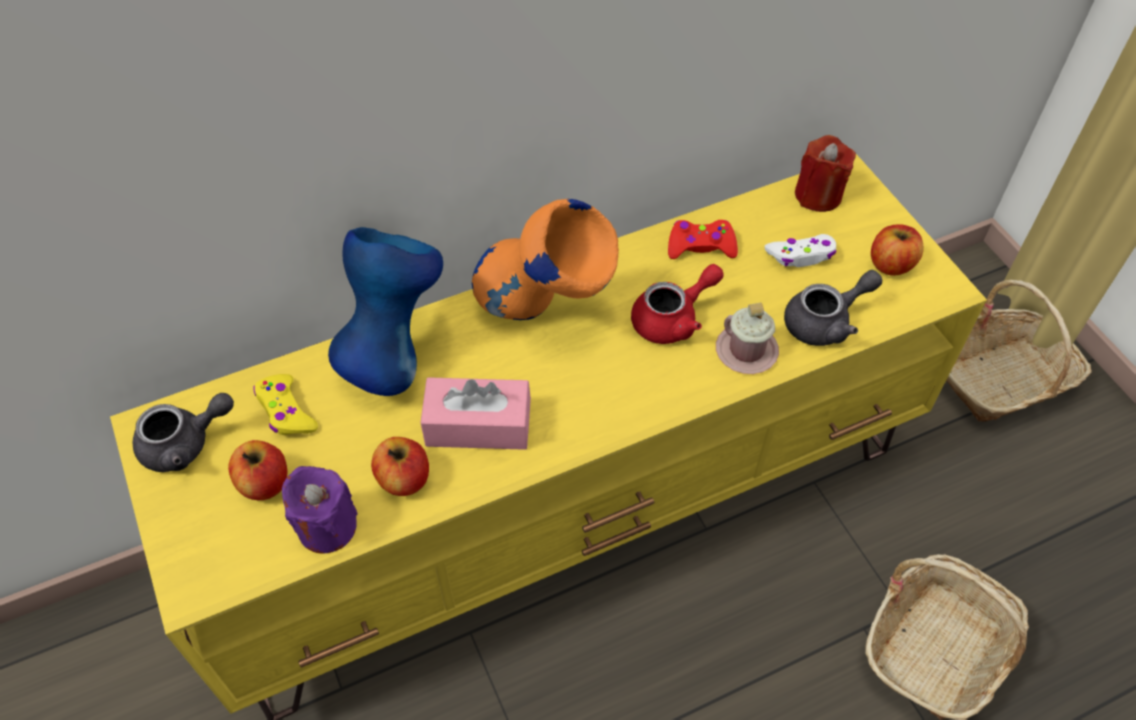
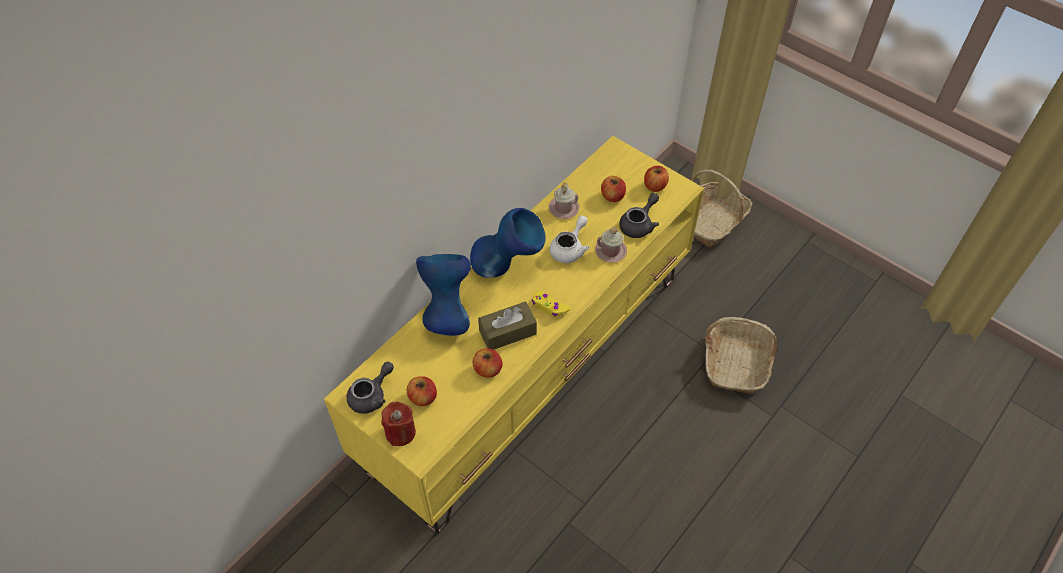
camera: 25 degrees left, 0 degrees up
yellow game controller [253,374,318,435] -> yellow game controller moved to [532,290,570,317]
purple candle [282,466,358,554] -> none
pink tissue box [420,377,531,450] -> brown tissue box [478,301,537,350]
orange vase [472,199,619,320] -> blue vase [470,208,546,278]
red teapot [631,264,724,344] -> white teapot [549,215,590,263]
red game controller [668,220,738,259] -> pink mug [549,182,579,219]
white game controller [765,234,836,267] -> apple [601,176,626,202]
red candle [795,135,856,212] -> red candle moved to [381,402,416,446]

